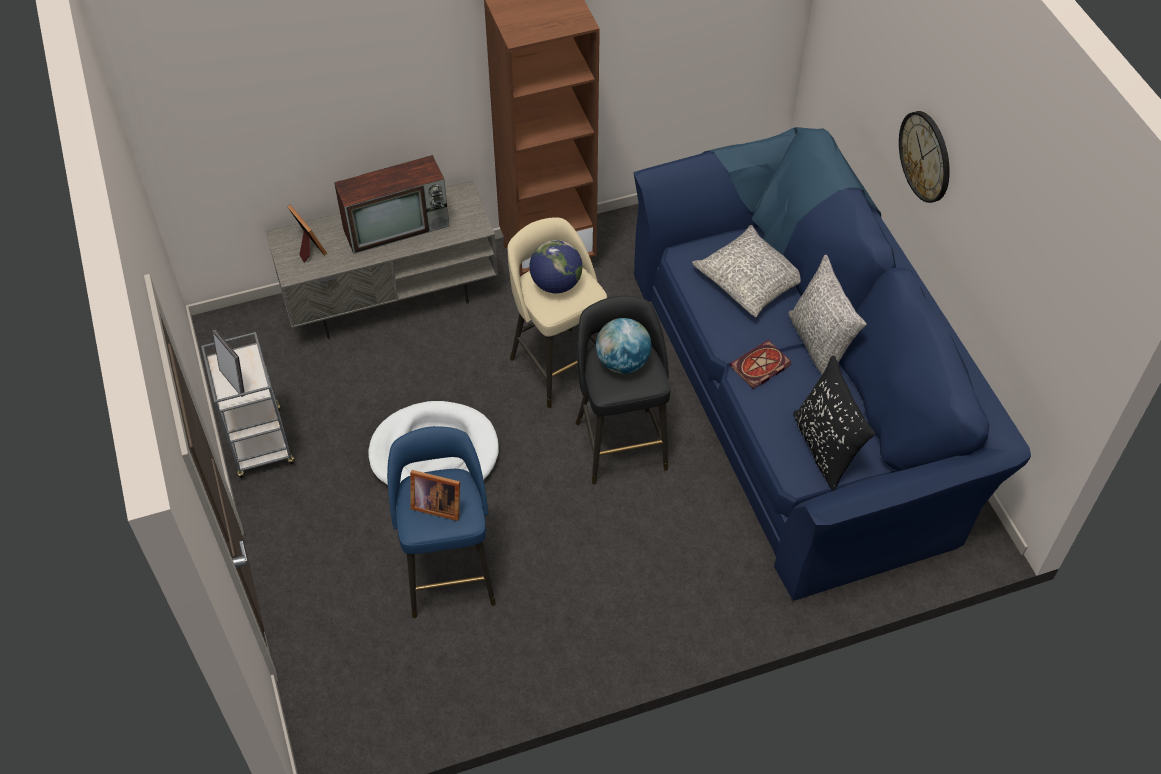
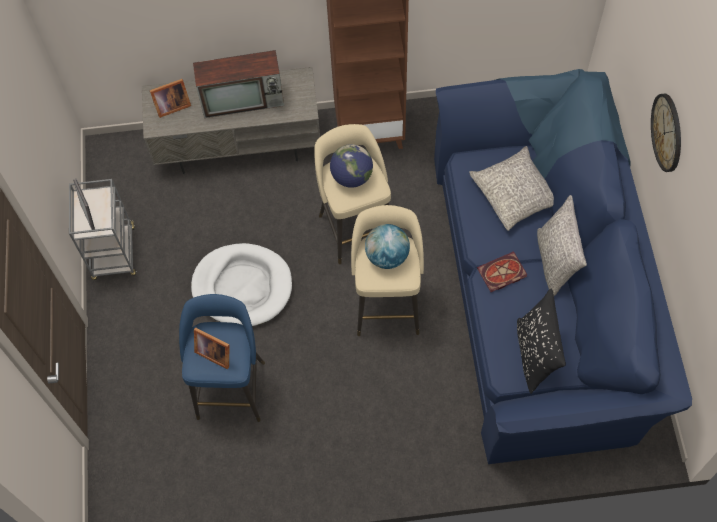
camera: 15 degrees right, 10 degrees up
picture frame [287,205,327,263] -> picture frame turned 90 degrees clockwise [150,79,191,118]
black stool [576,296,670,485] -> beige stool [351,205,424,336]

